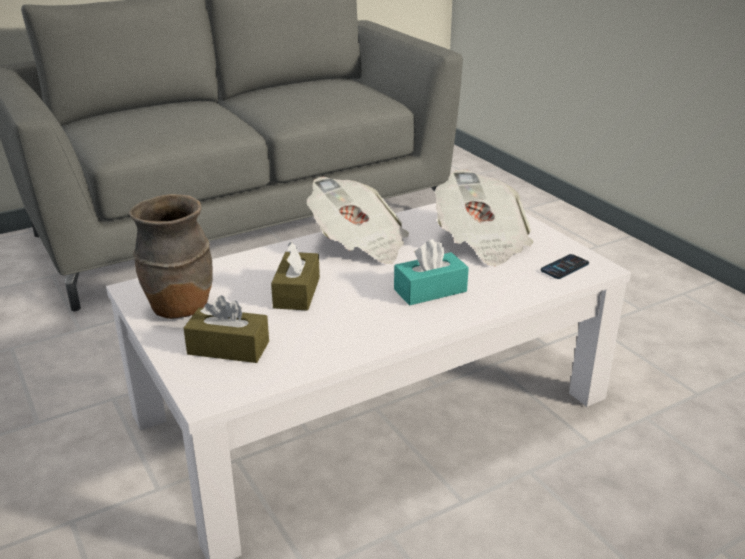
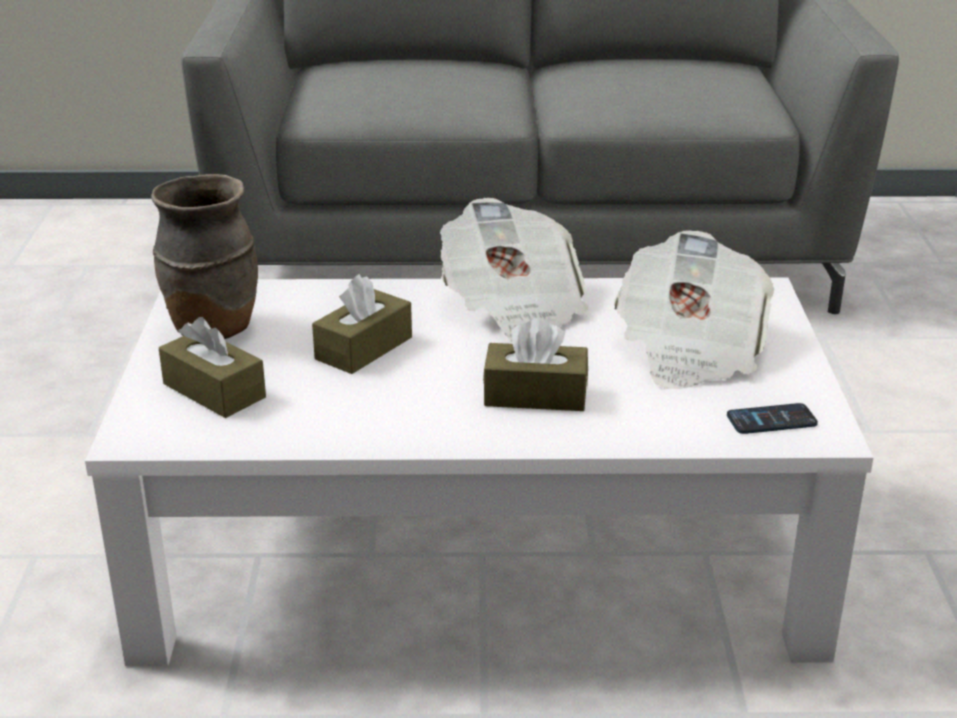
camera: 30 degrees right, 0 degrees up
turquoise tissue box [394,239,469,306] -> brown tissue box [483,318,588,411]

